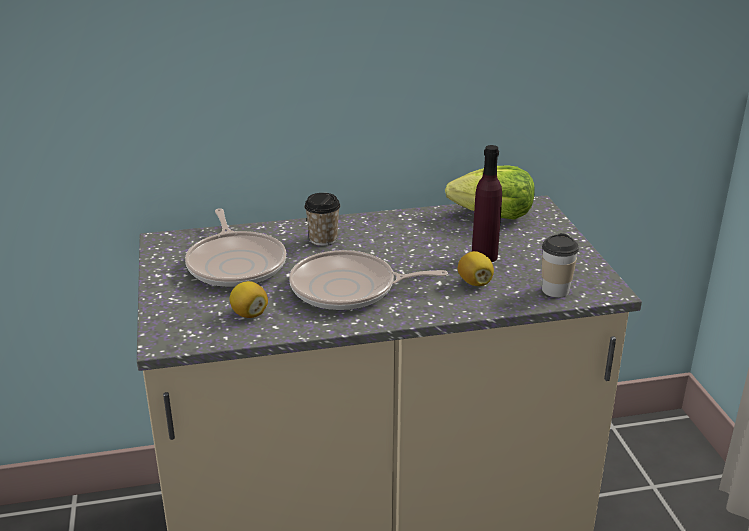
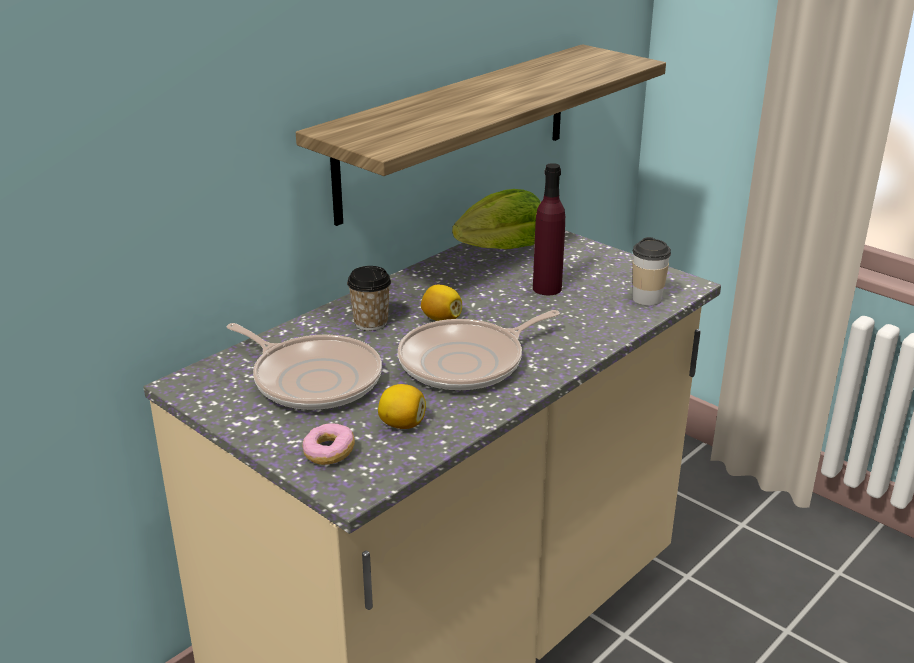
camera: 35 degrees left, 0 degrees up
lemon [458,251,494,286] -> lemon moved to [421,284,462,321]
none -> shelf [296,44,666,226]
none -> donut [302,423,355,465]

